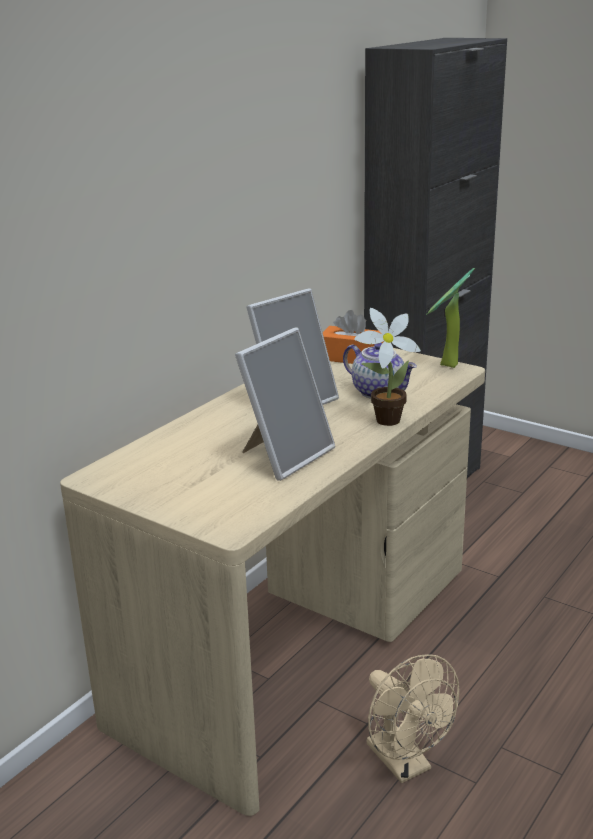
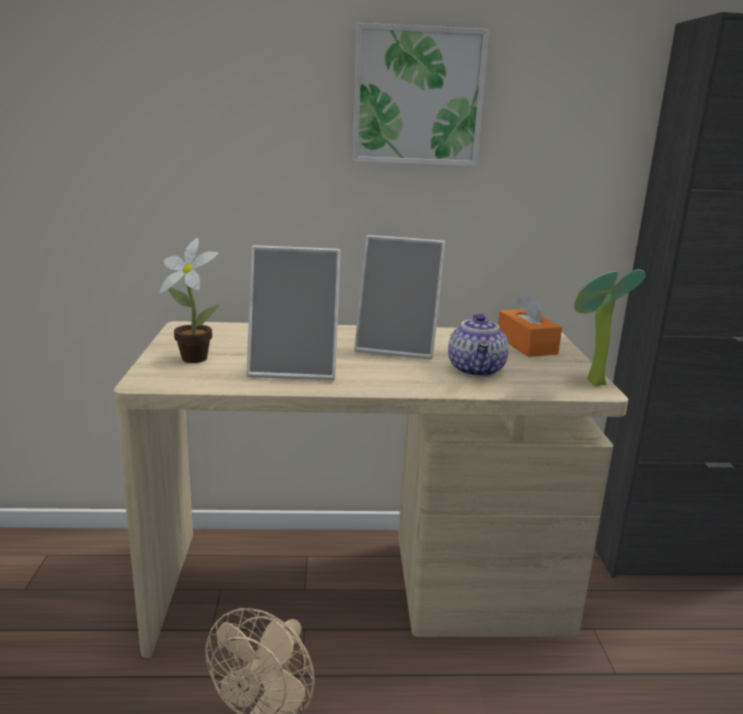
camera: 50 degrees right, 5 degrees down
potted plant [354,308,421,426] -> potted plant moved to [160,238,219,363]
none -> picture [353,23,489,166]

